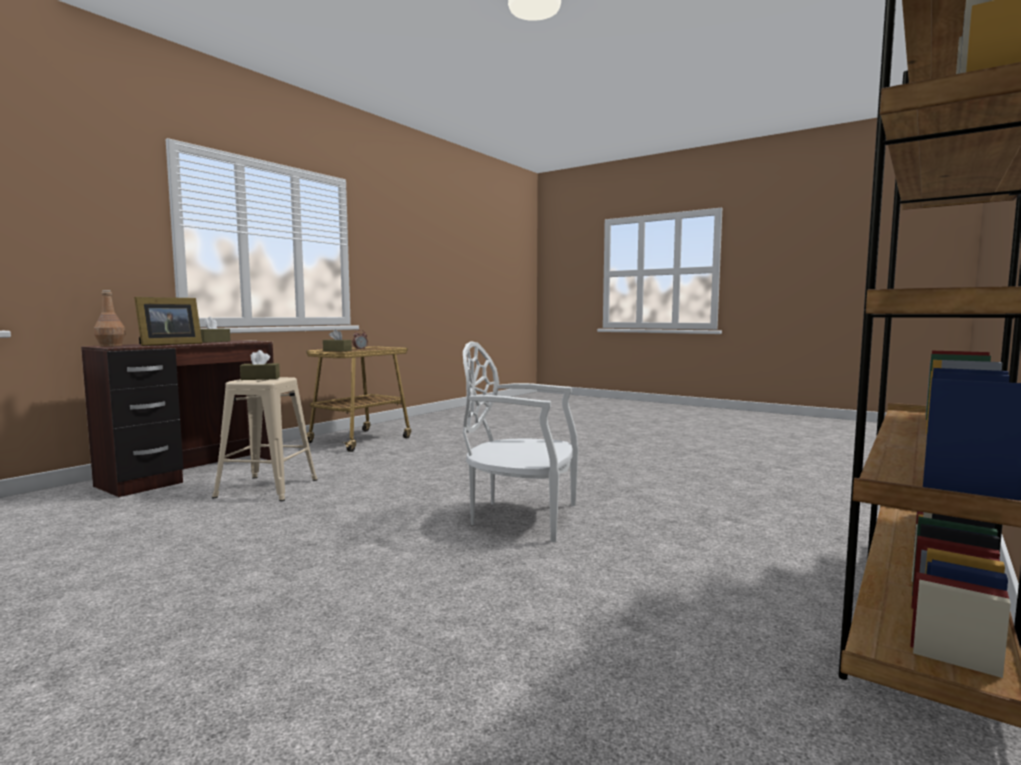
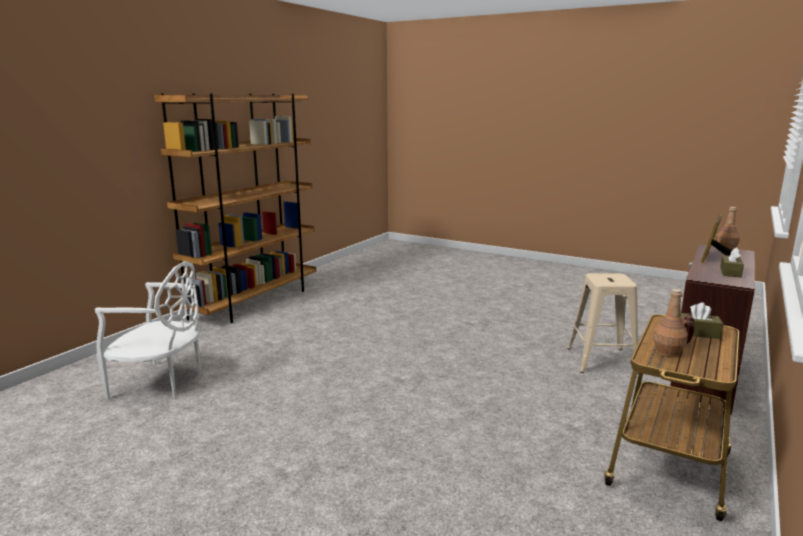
camera: 175 degrees right, 10 degrees up
brown tissue box [240,350,280,380] -> none
white chair [463,341,579,542] -> white chair moved to [95,261,201,399]
none -> brown bottle [653,289,688,357]

